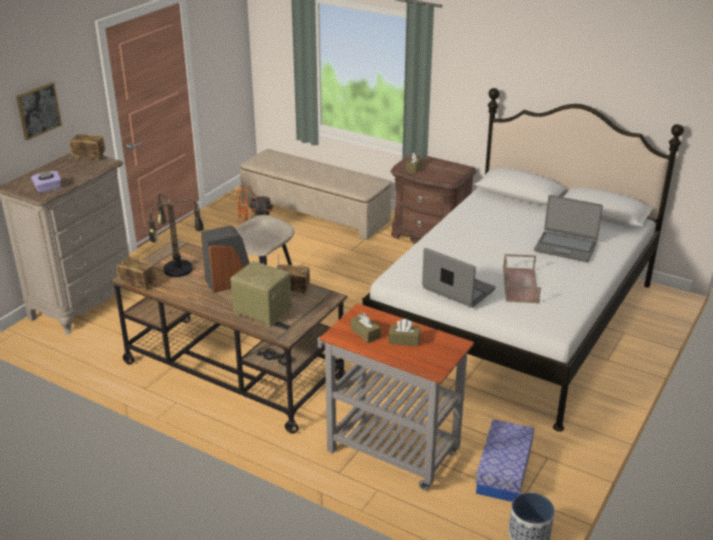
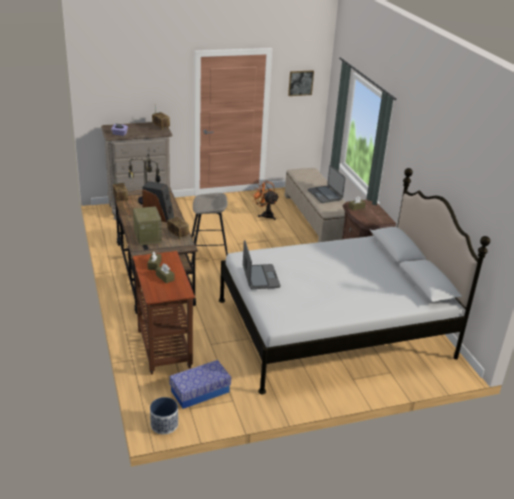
camera: 40 degrees right, 0 degrees up
picture [16,82,62,140] -> picture moved to [288,70,314,96]
grey cart [317,304,474,491] -> brown cart [133,251,195,374]
brown tray [503,254,541,303] -> none
laptop [534,195,603,262] -> laptop moved to [308,165,346,203]

